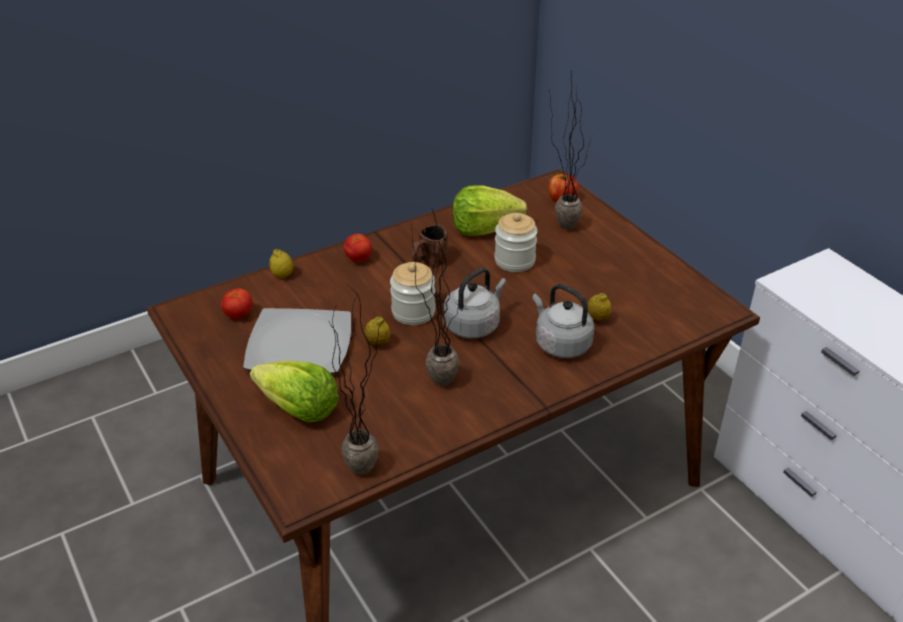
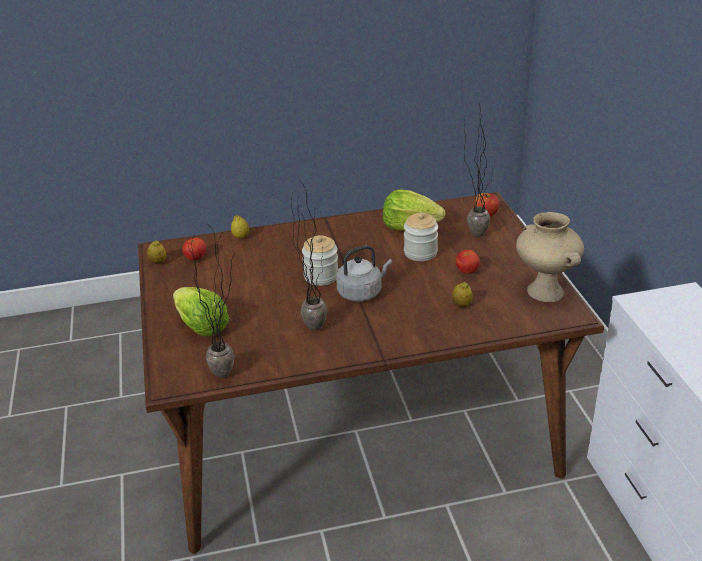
camera: 20 degrees right, 5 degrees down
plate [243,308,351,374] -> none
tomato [344,234,372,262] -> tomato moved to [456,250,480,274]
lemon [365,316,390,347] -> lemon moved to [147,240,166,264]
brown mug [412,224,448,267] -> none
grey kettle [532,284,595,358] -> none
none -> beige vase [516,212,584,302]

